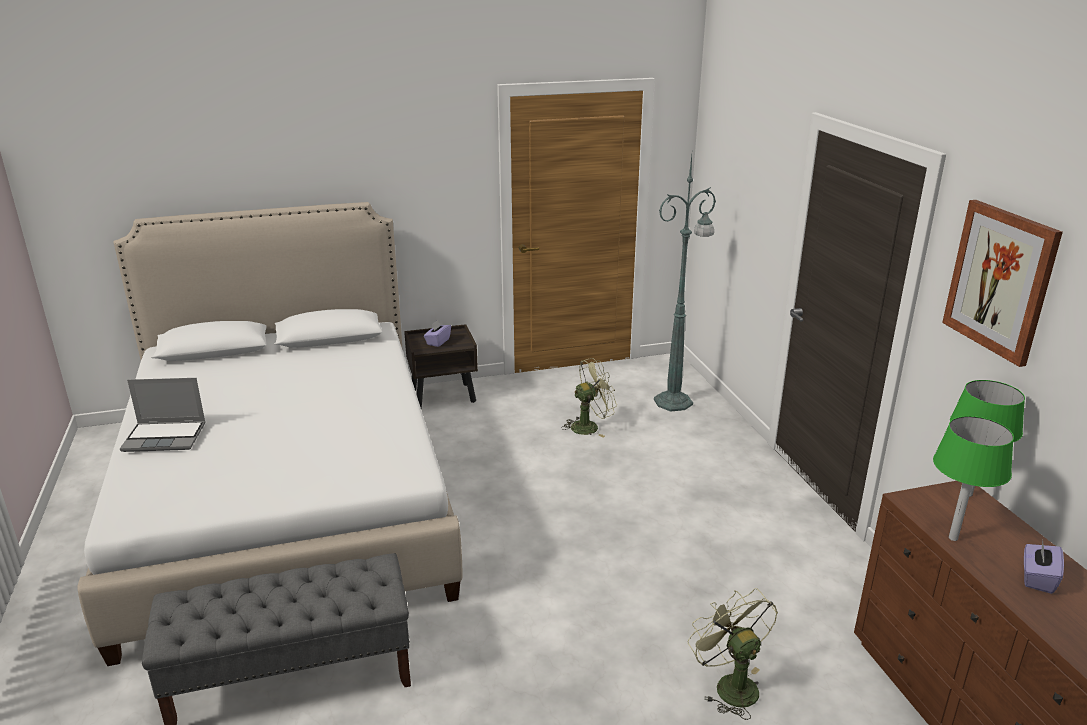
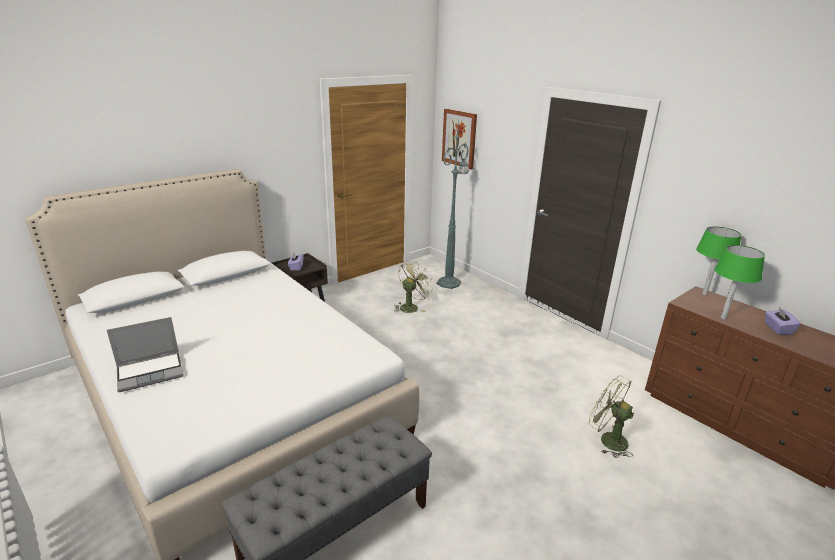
camera: 25 degrees left, 0 degrees up
picture [942,200,1063,367] -> picture moved to [442,109,477,169]

